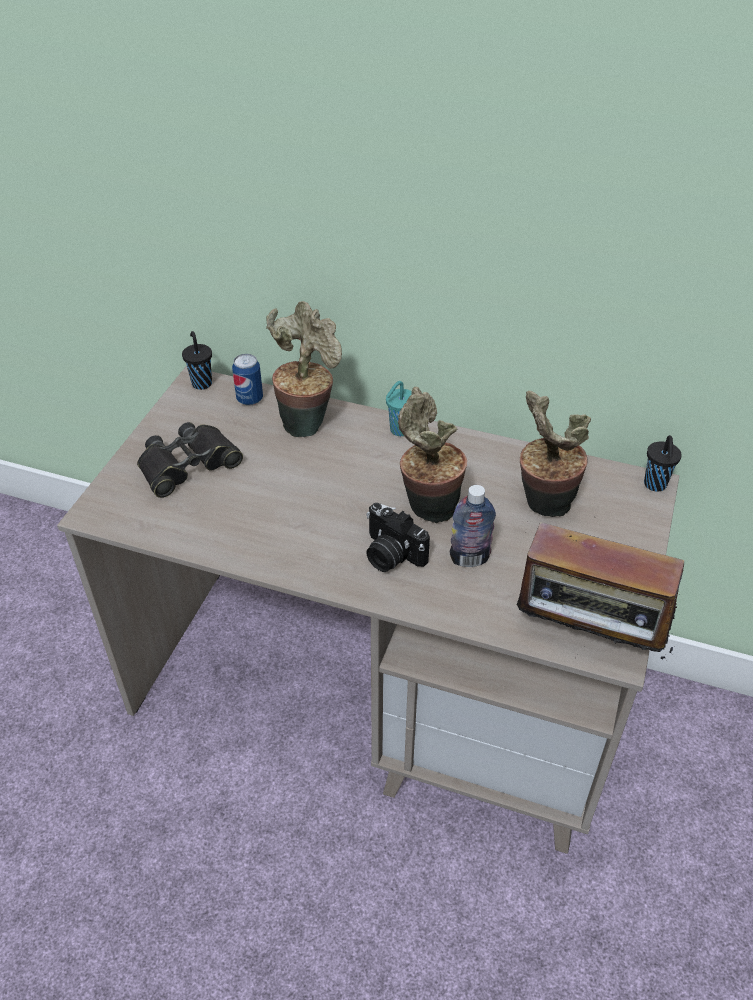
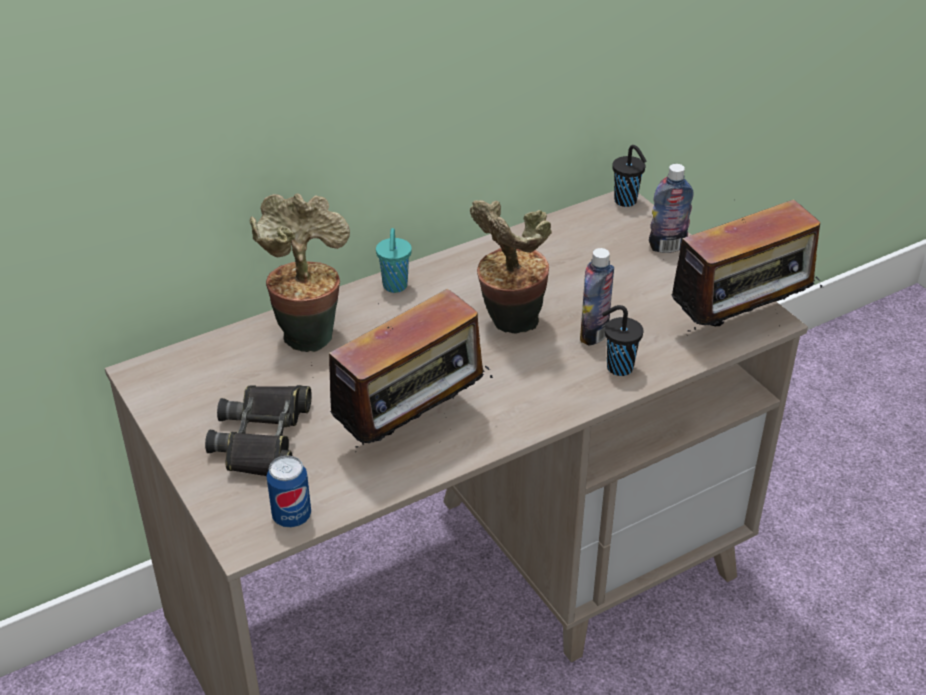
camera: 50 degrees left, 5 degrees down
black cup [182,331,212,390] -> black cup moved to [602,305,644,376]
can [232,354,263,406] -> can moved to [266,455,311,528]
camera [366,503,430,572] -> none
potted plant [520,391,591,517] -> none
none -> radio [311,289,493,452]
none -> bottle [649,164,694,253]

